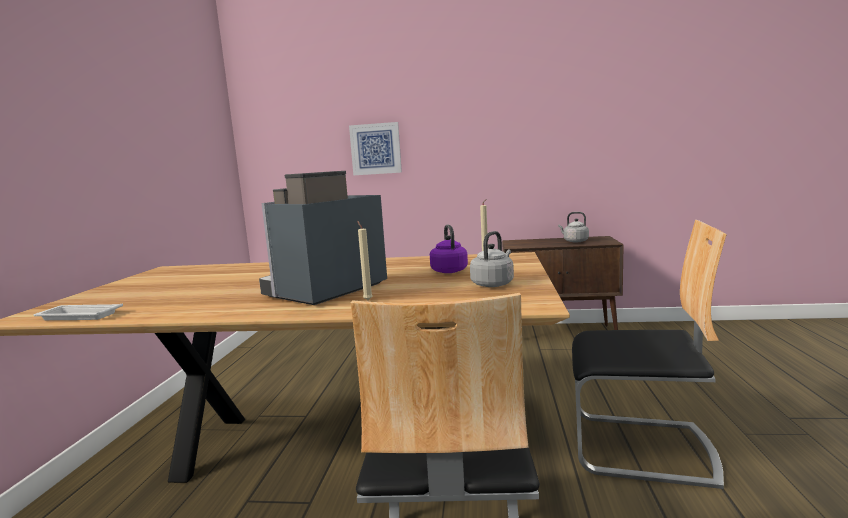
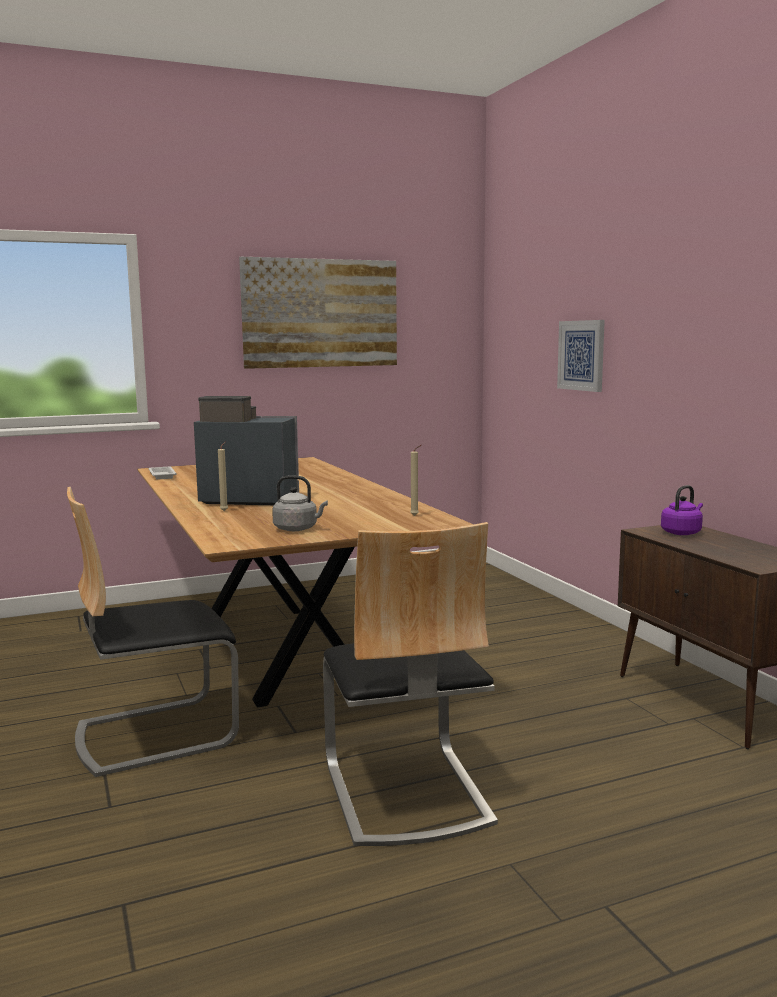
camera: 60 degrees right, 0 degrees up
purple kettle [430,225,468,273] -> purple kettle moved to [661,485,703,535]
grey kettle [558,212,589,243] -> none
none -> picture [239,257,397,369]

